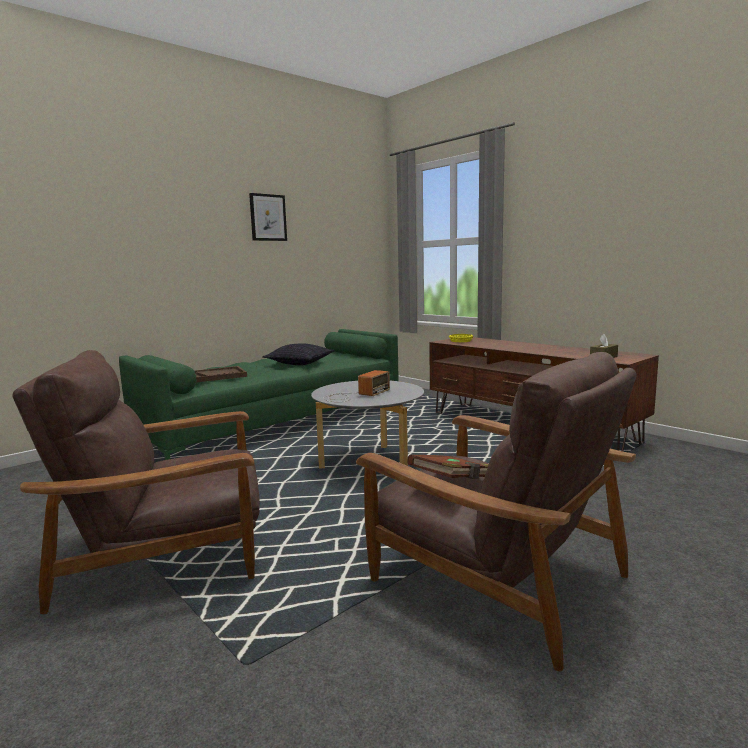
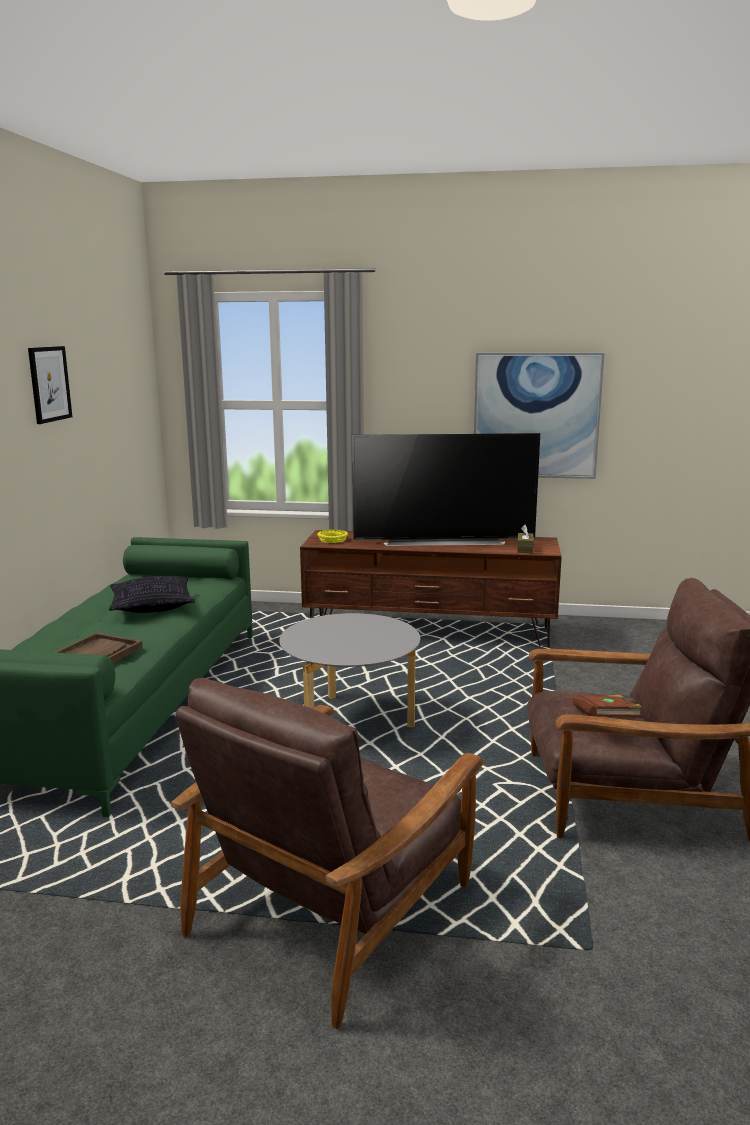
camera: 40 degrees left, 5 degrees up
radio [323,370,390,402] -> none
none -> television [352,433,540,546]
none -> picture [474,353,605,479]

